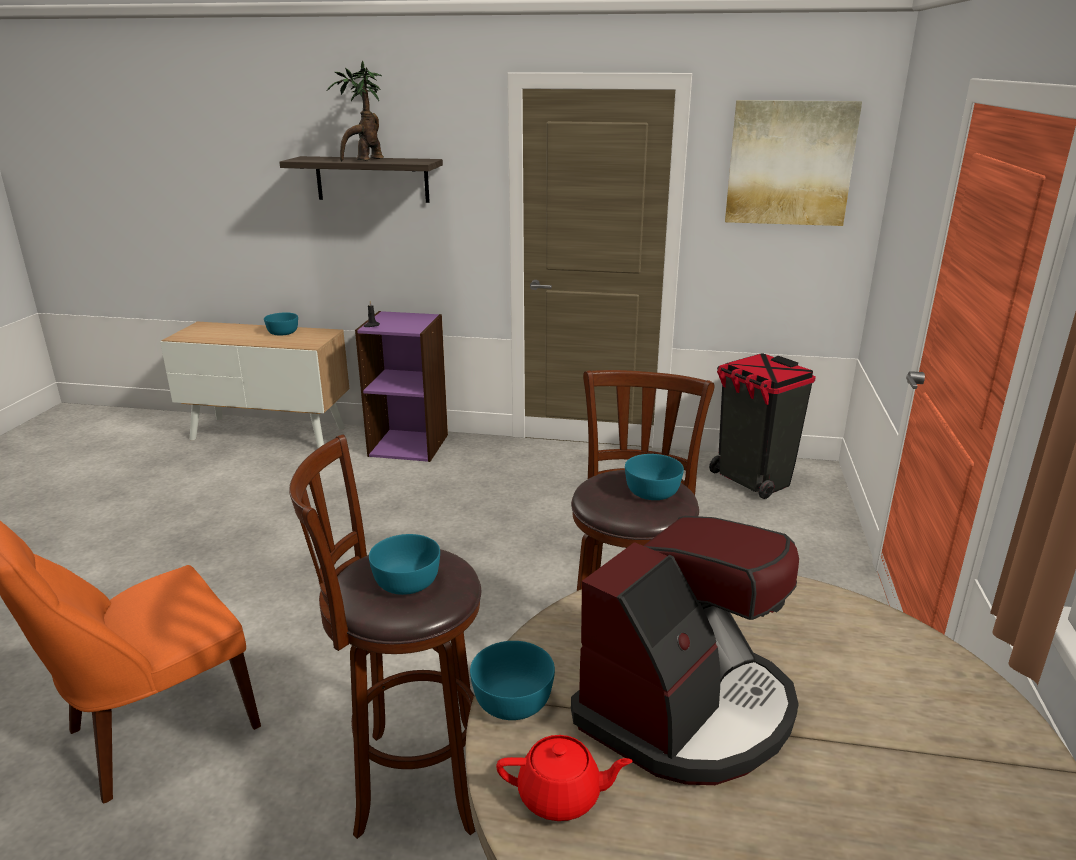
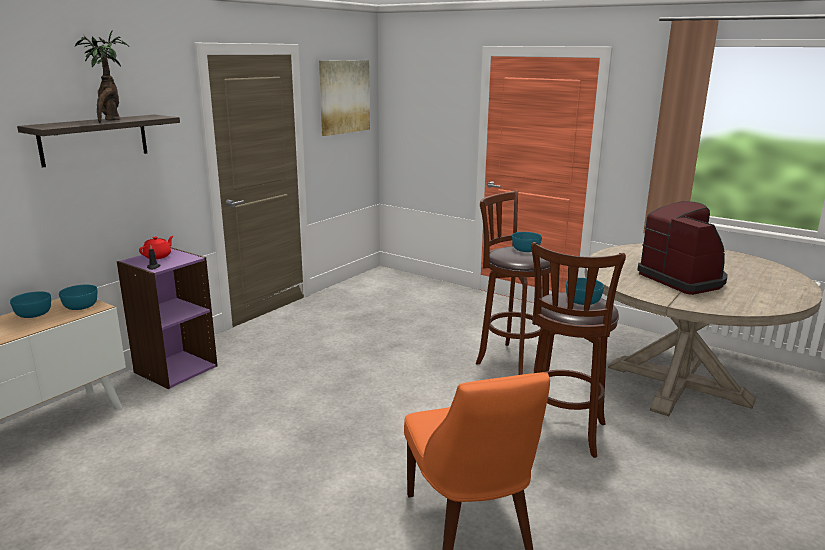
camera: 65 degrees left, 5 degrees down
turquoise bowl [470,641,555,720] -> turquoise bowl moved to [59,285,97,310]
red teapot [496,735,632,821] -> red teapot moved to [139,236,173,259]
black trash can [709,353,816,499] -> none

